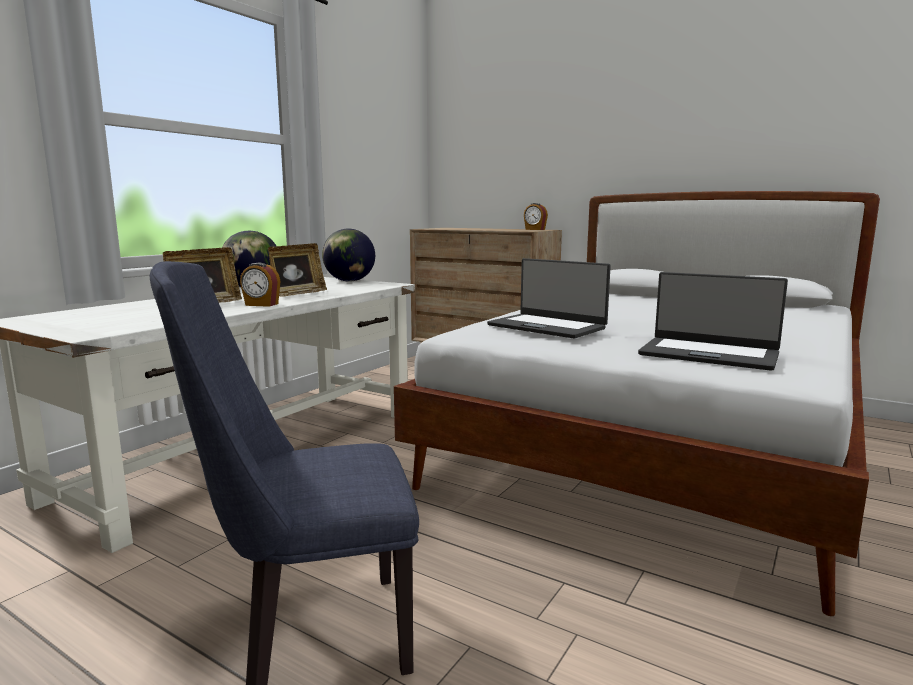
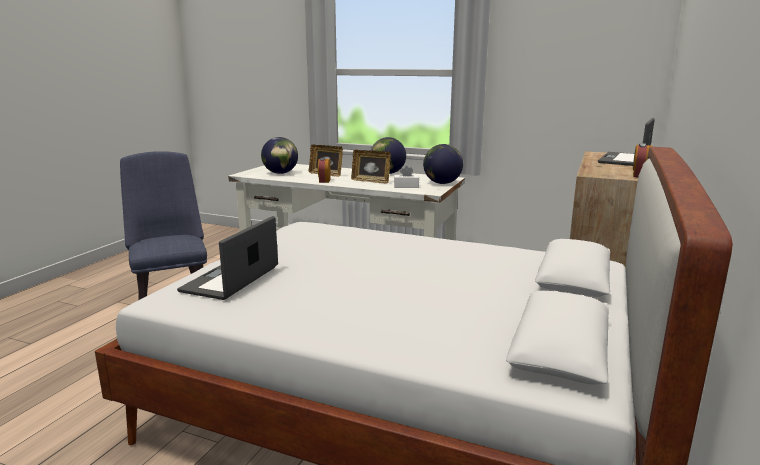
camera: 80 degrees right, 5 degrees up
laptop [487,258,611,339] -> laptop moved to [598,118,655,166]
none -> globe [261,137,298,174]
none -> white tissue box [394,166,419,188]

